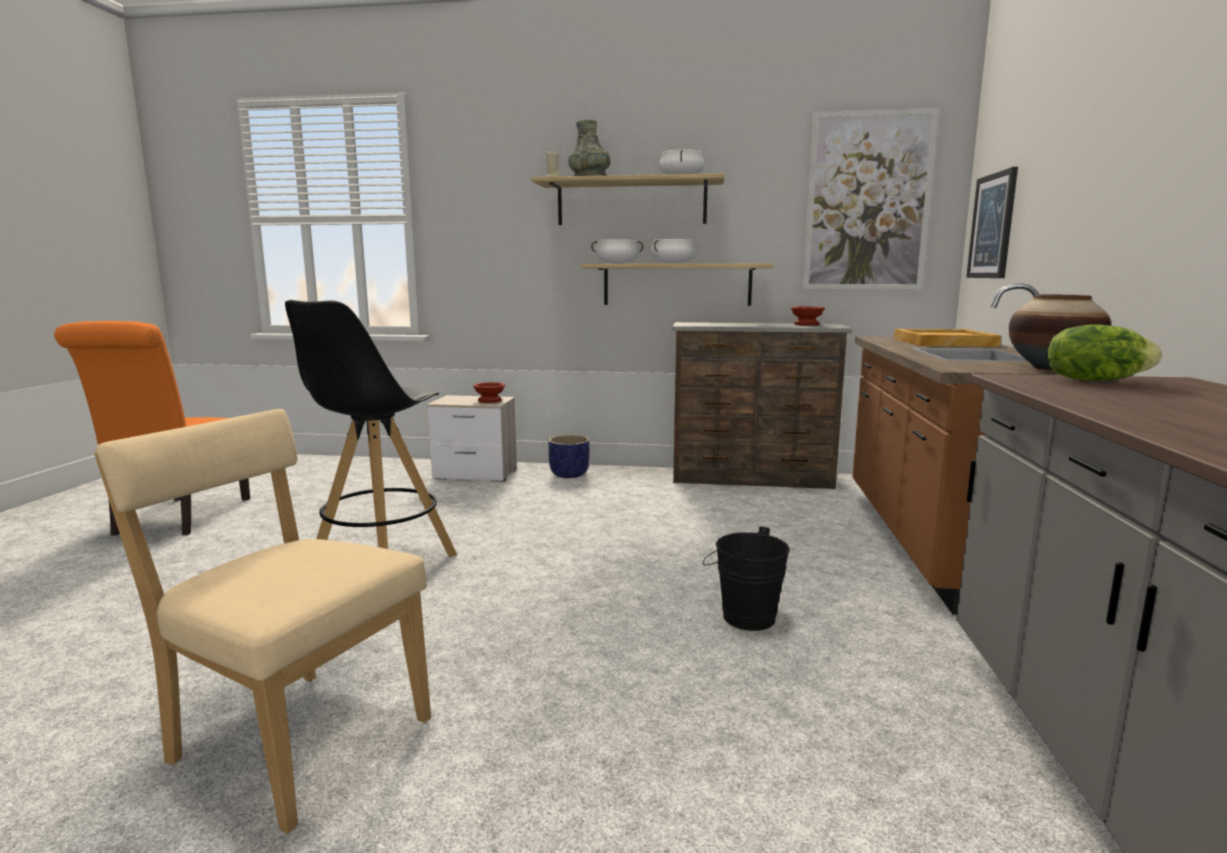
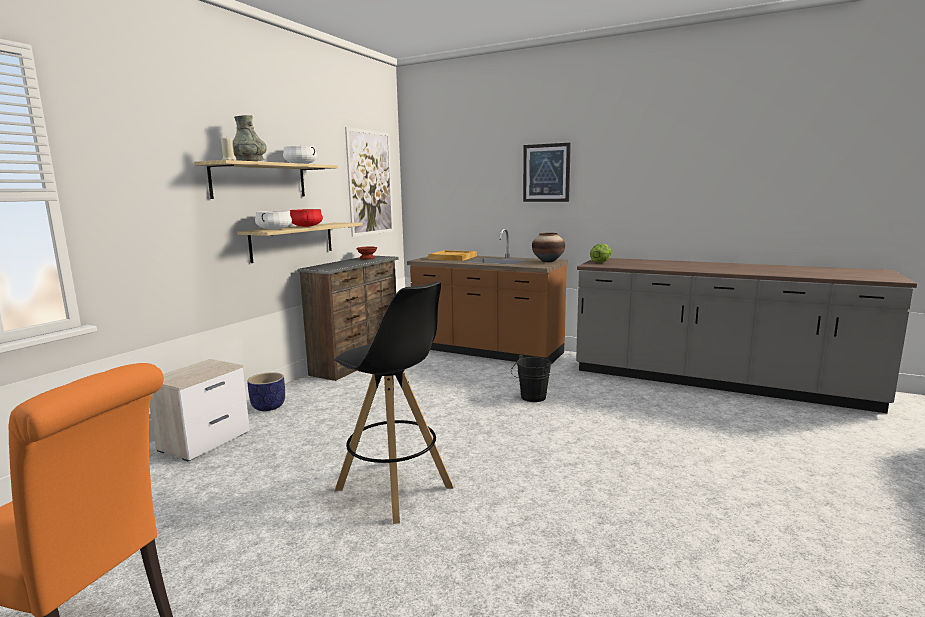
camera: 70 degrees left, 0 degrees up
beige chair [94,409,431,834] -> none
brown bowl [473,382,505,403] -> none
white cooking pot [651,239,696,264] -> red cooking pot [290,209,323,227]
picture [966,167,1018,278] -> picture moved to [523,143,571,202]

